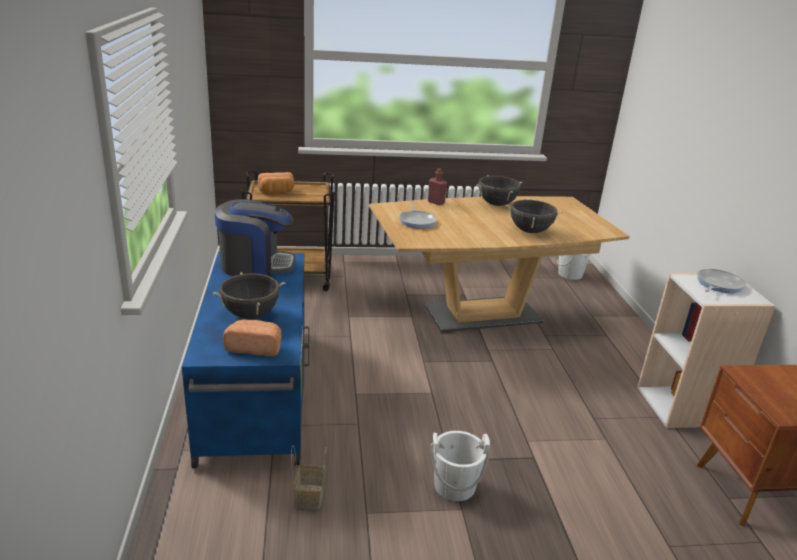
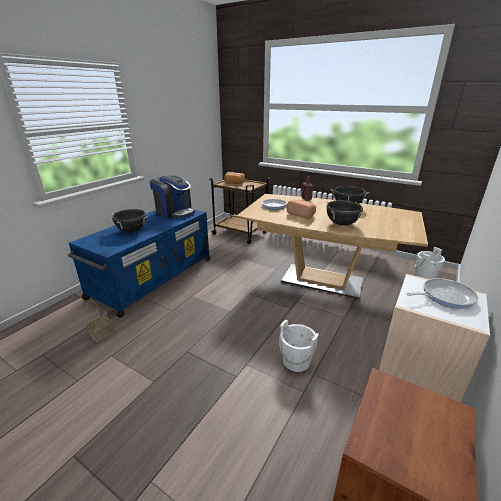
camera: 40 degrees right, 0 degrees up
bread [223,319,282,356] -> bread moved to [287,200,316,219]
white bucket [430,431,490,501] -> white bucket moved to [279,320,319,372]

